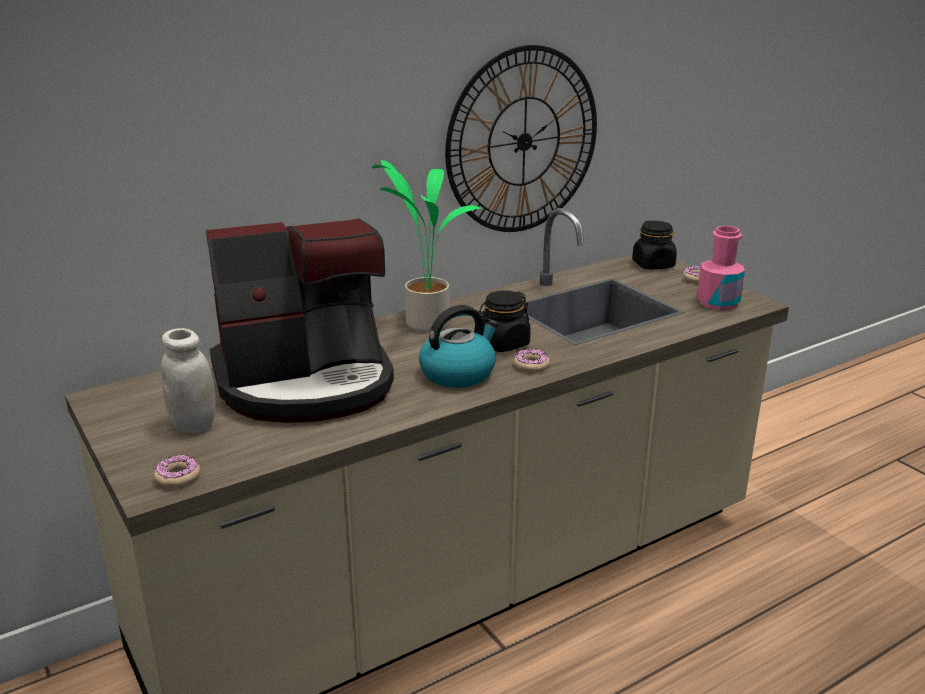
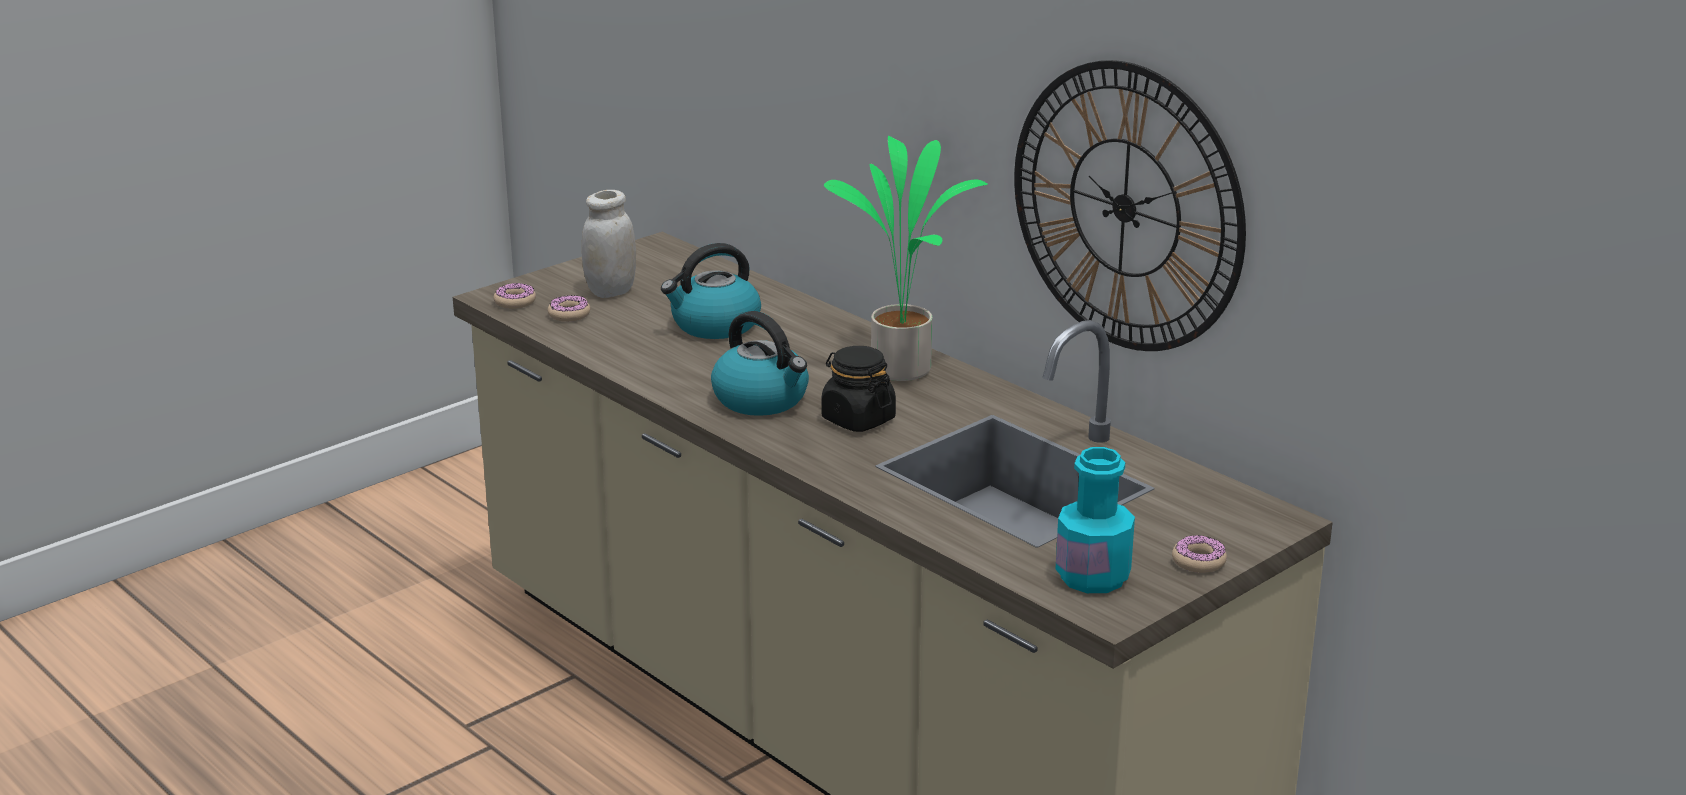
camera: 80 degrees right, 0 degrees up
coffee machine [206,219,394,423] -> kettle [661,243,761,339]
donut [514,349,550,372] -> donut moved to [548,295,590,322]
black jar [632,220,677,270] -> none
pink bottle [697,226,745,310] -> turquoise bottle [1056,447,1135,593]

